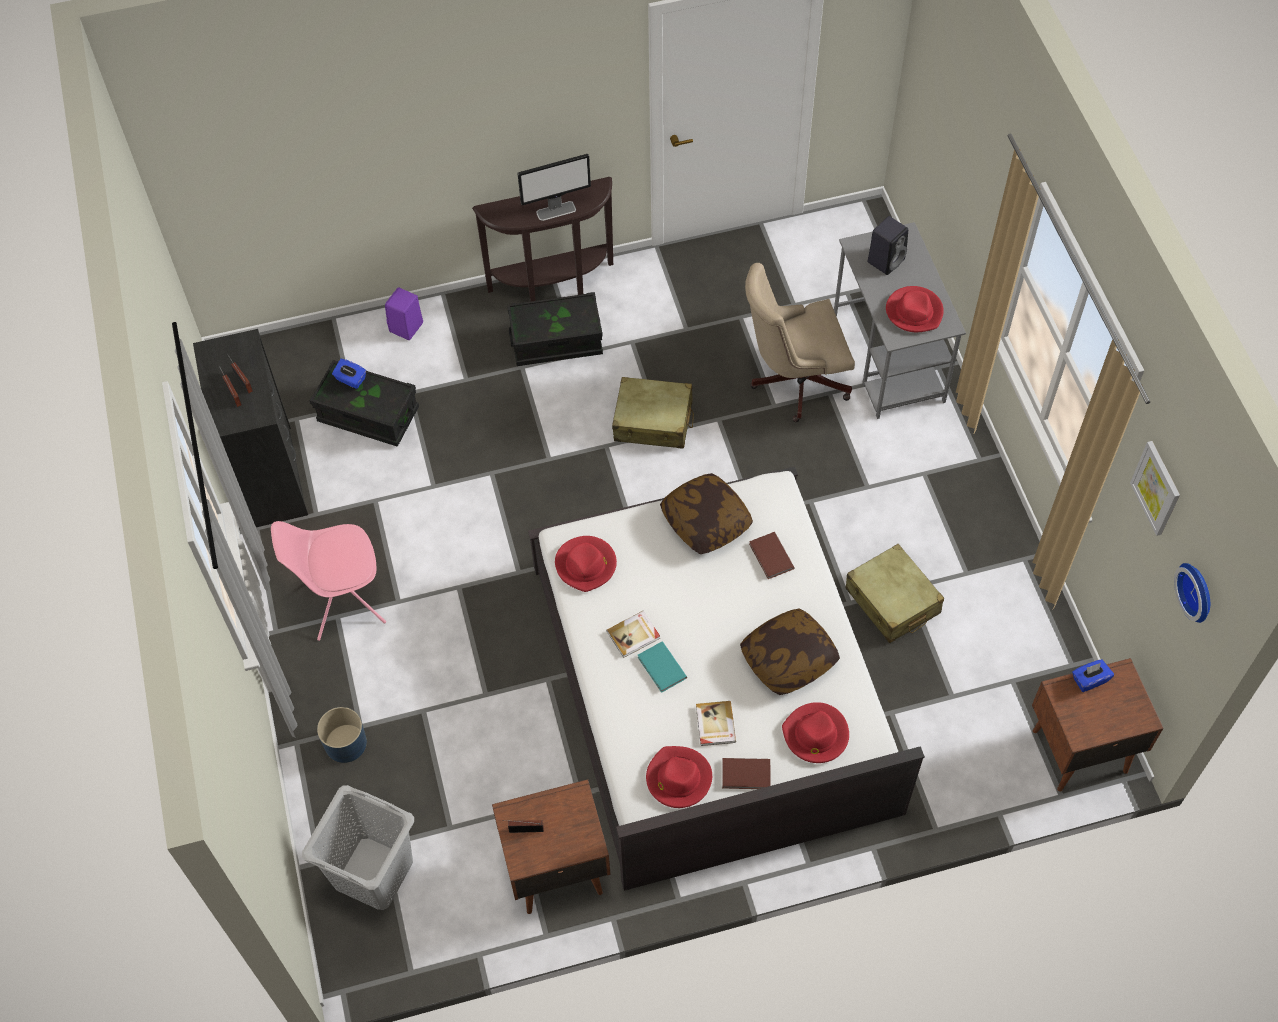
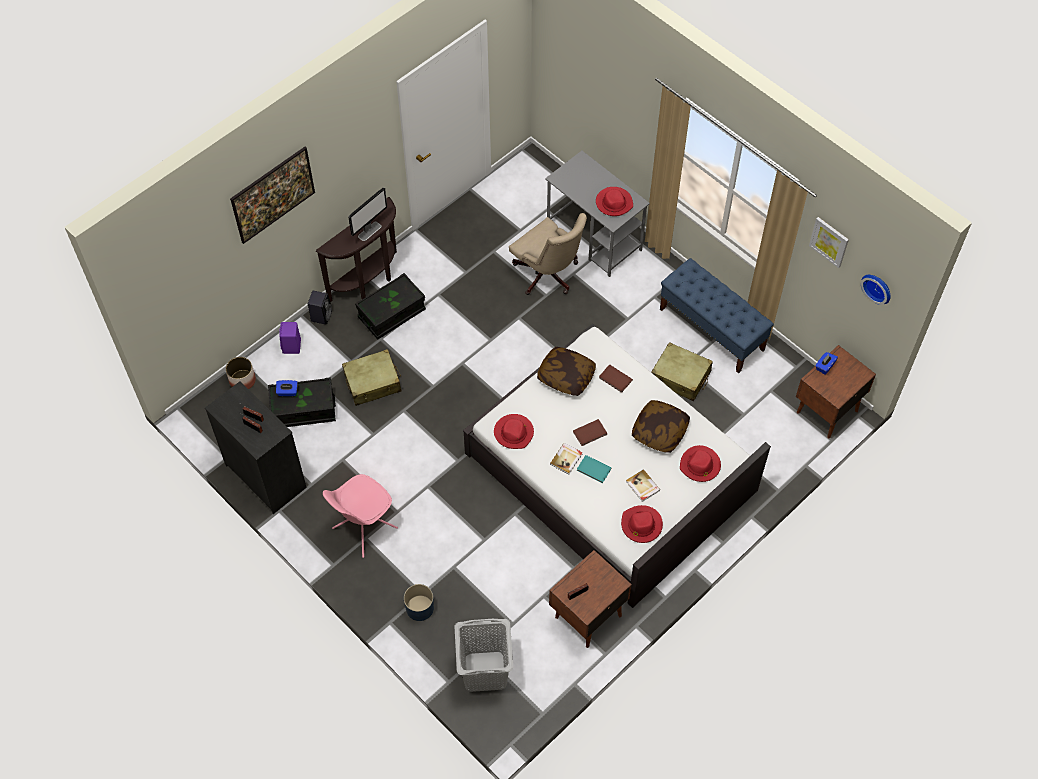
camera: 30 degrees left, 0 degrees up
beige suitcase [612,377,694,449] -> beige suitcase moved to [342,349,401,406]
brown book [722,758,771,789] -> brown book moved to [573,419,607,446]
beige office chair [745,263,855,422] -> beige office chair turned 90 degrees counterclockwise [509,213,587,295]
black speaker [868,216,908,275] -> black speaker moved to [308,291,332,325]
none -> planter [226,357,256,389]
none -> picture [230,147,315,244]
none -> blue bench [660,258,774,373]

